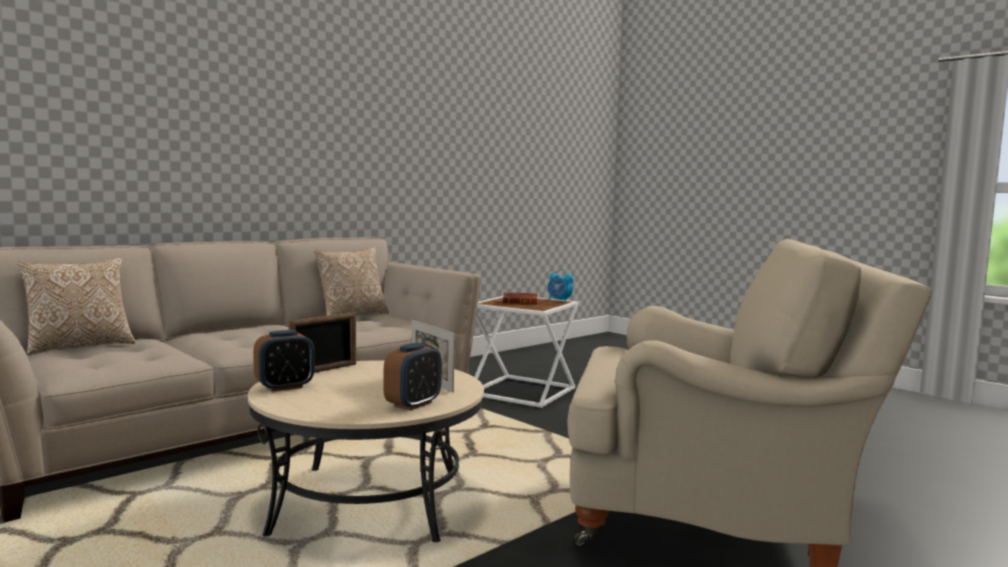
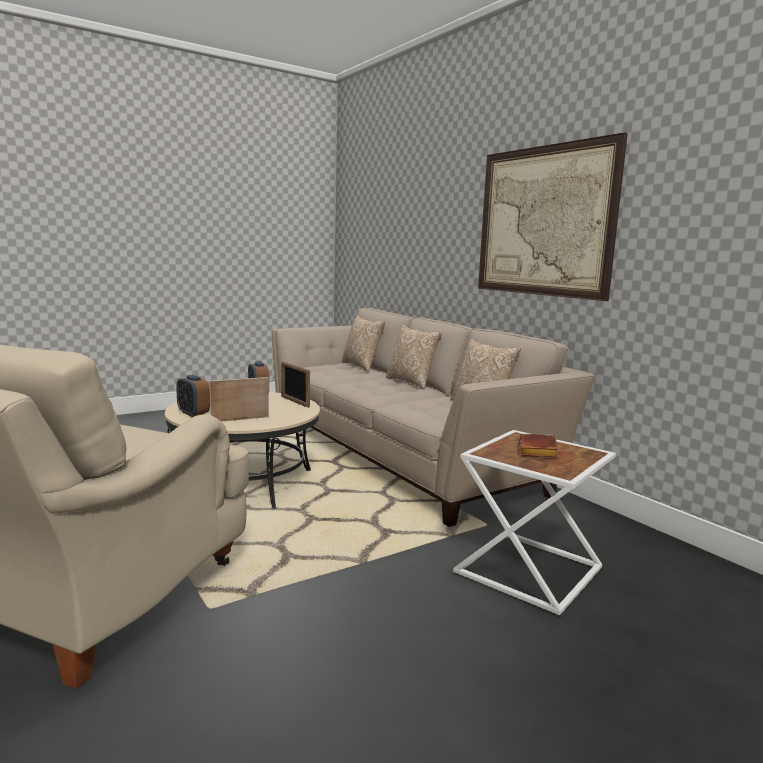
camera: 100 degrees right, 5 degrees up
alarm clock [548,269,574,302] -> none
none -> pillow [386,325,442,389]
none -> picture [478,132,628,301]

